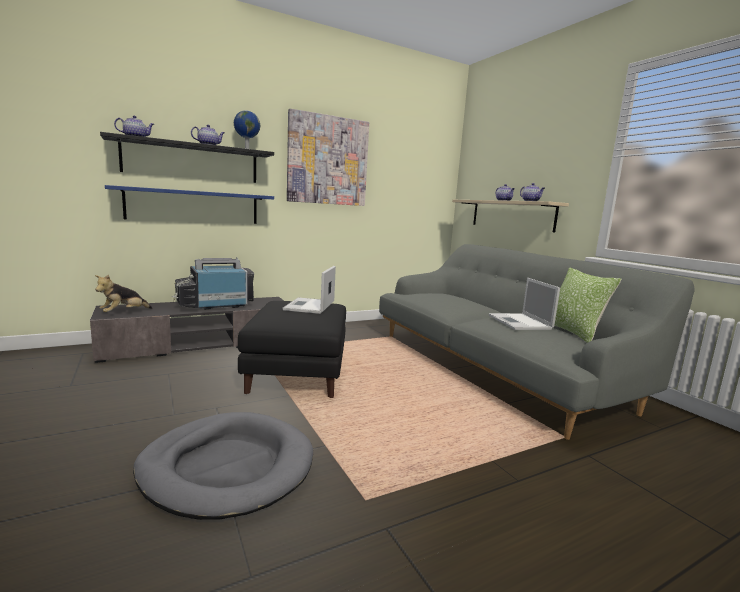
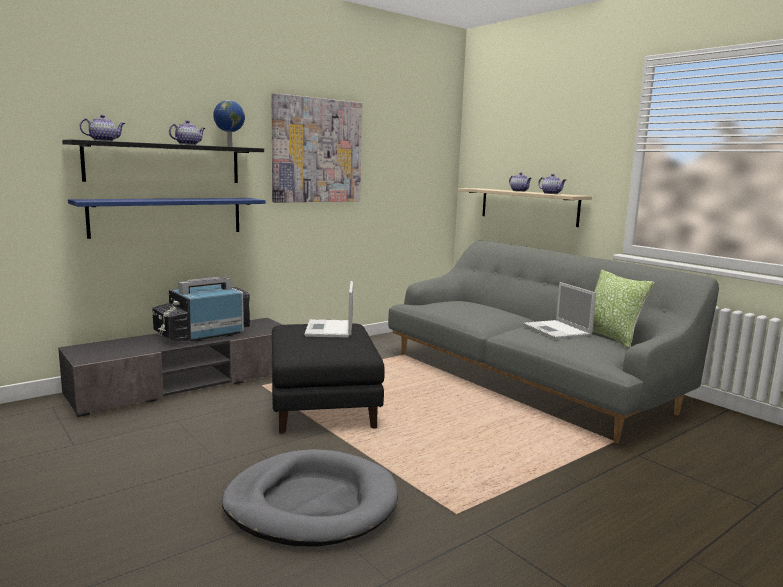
camera: 10 degrees left, 0 degrees up
plush toy [95,275,152,312] -> none

